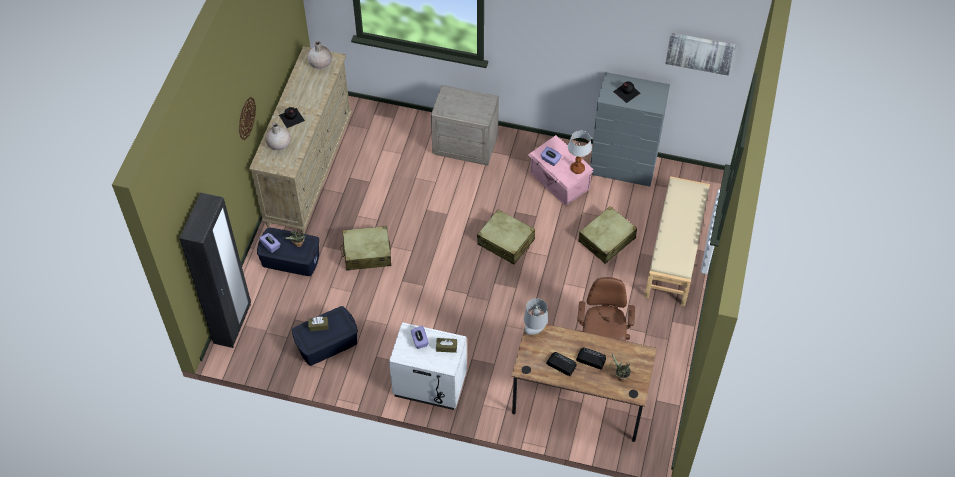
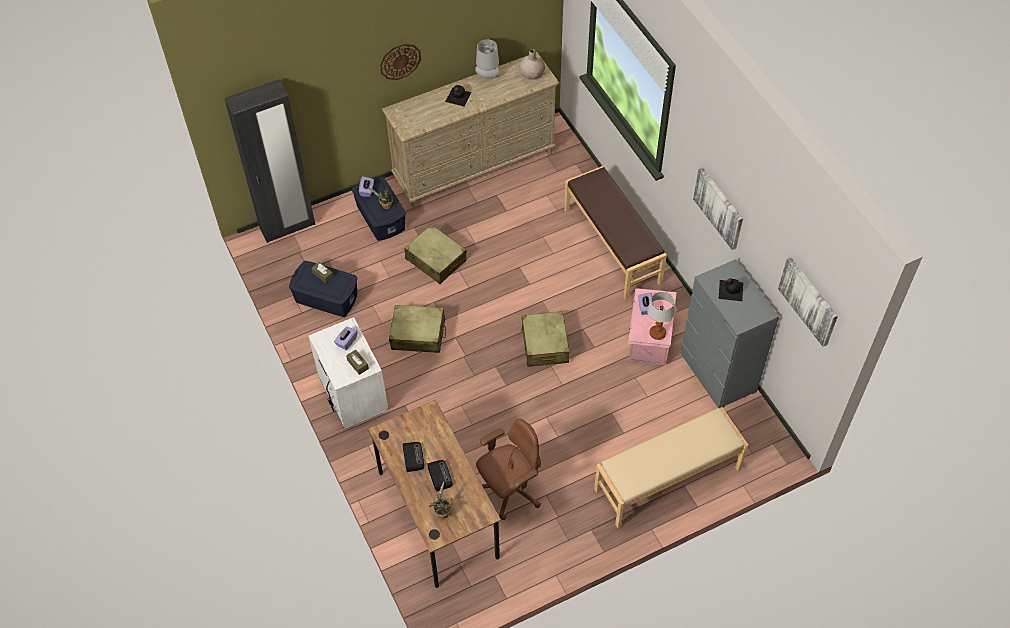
camera: 50 degrees right, 0 degrees up
beige vase [265,123,291,150] -> none
beige nightstand [431,85,499,166] -> brown bench [564,166,667,299]
grey table lamp [524,298,548,335] -> grey table lamp moved to [475,40,499,80]
beige suitcase [578,206,637,264] -> beige suitcase moved to [389,305,446,353]
none -> picture [693,167,743,250]

